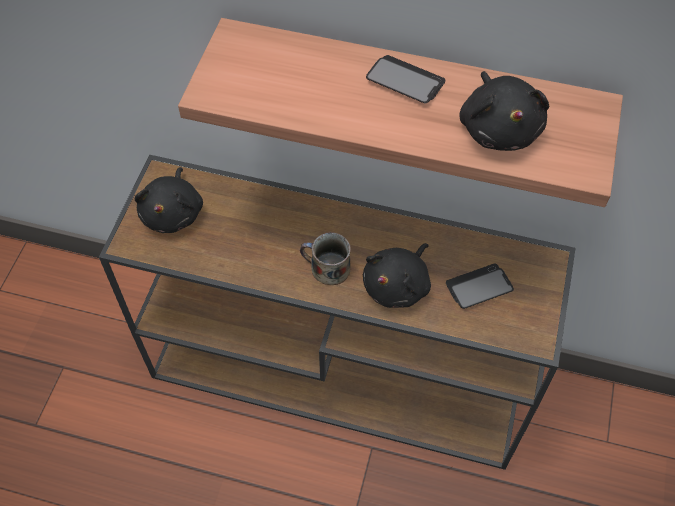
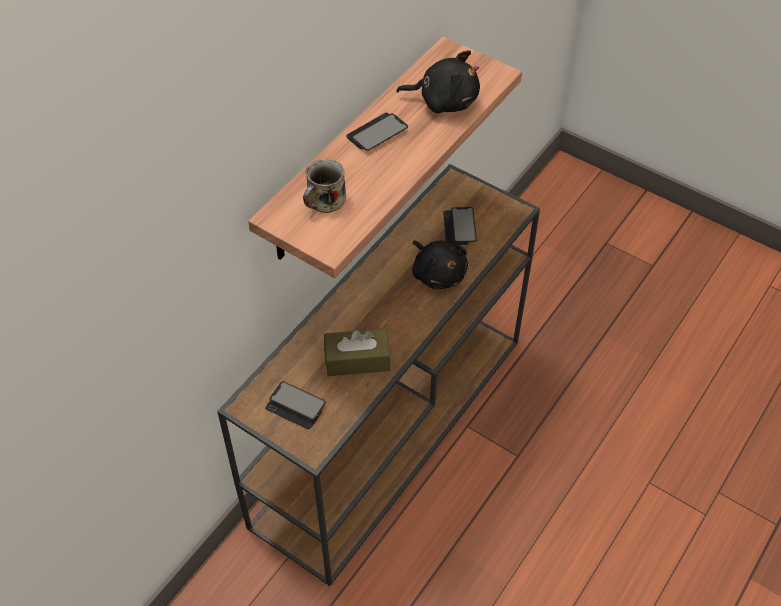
camera: 70 degrees left, 5 degrees down
black plush toy [135,167,203,233] -> phone [265,381,326,429]
mug [300,232,351,285] -> mug moved to [303,159,346,213]
none -> brown tissue box [324,328,390,376]

